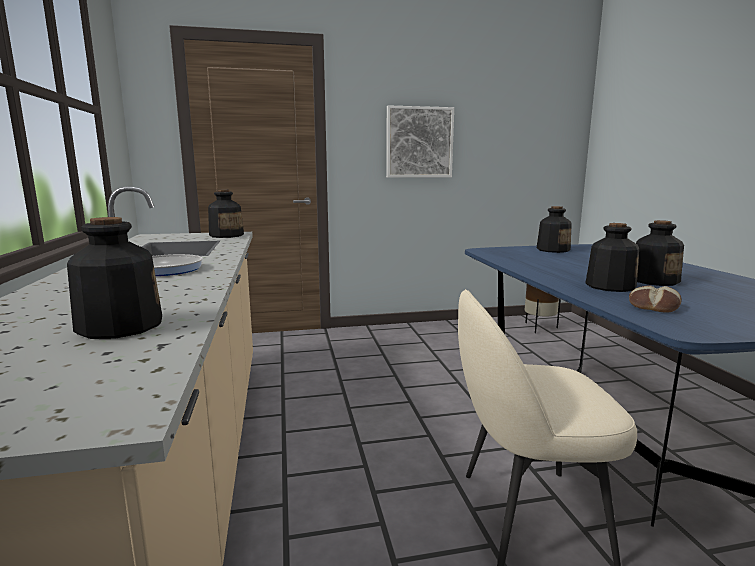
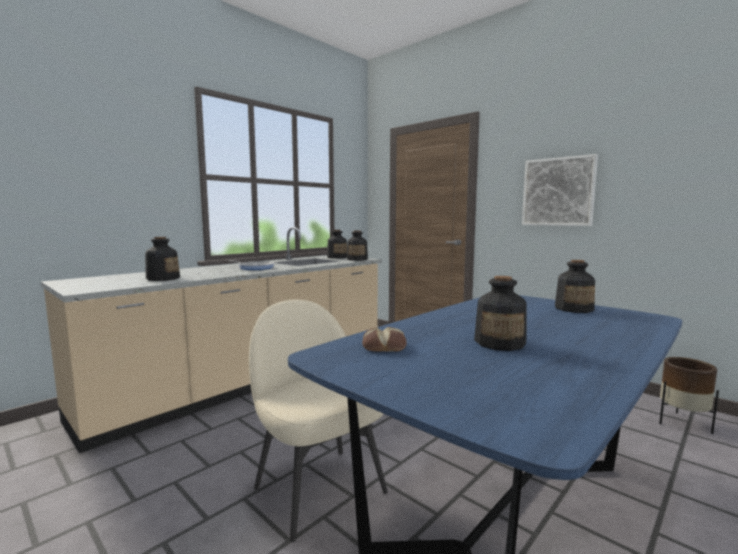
camera: 55 degrees right, 5 degrees down
bottle [586,223,639,292] -> bottle moved to [327,230,347,259]

